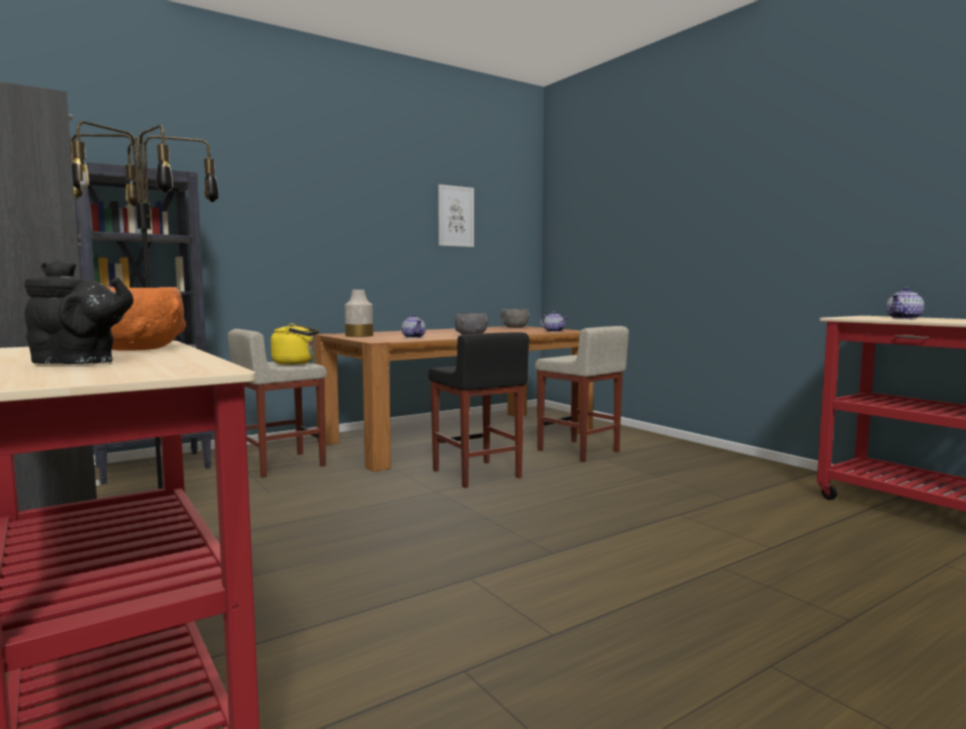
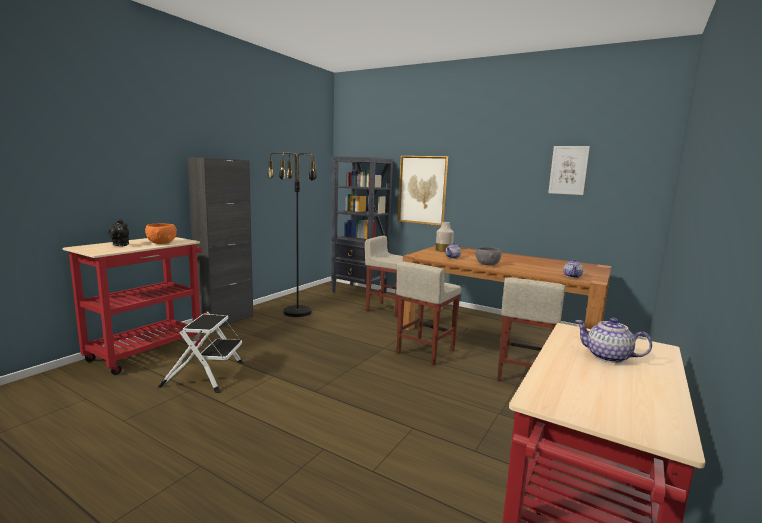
camera: 65 degrees right, 5 degrees up
yellow kettle [271,323,319,365] -> none
black stool [429,332,529,488] -> beige stool [396,261,462,365]
grey bowl [501,309,530,328] -> none
none -> step ladder [157,311,244,393]
none -> picture [398,156,448,226]

